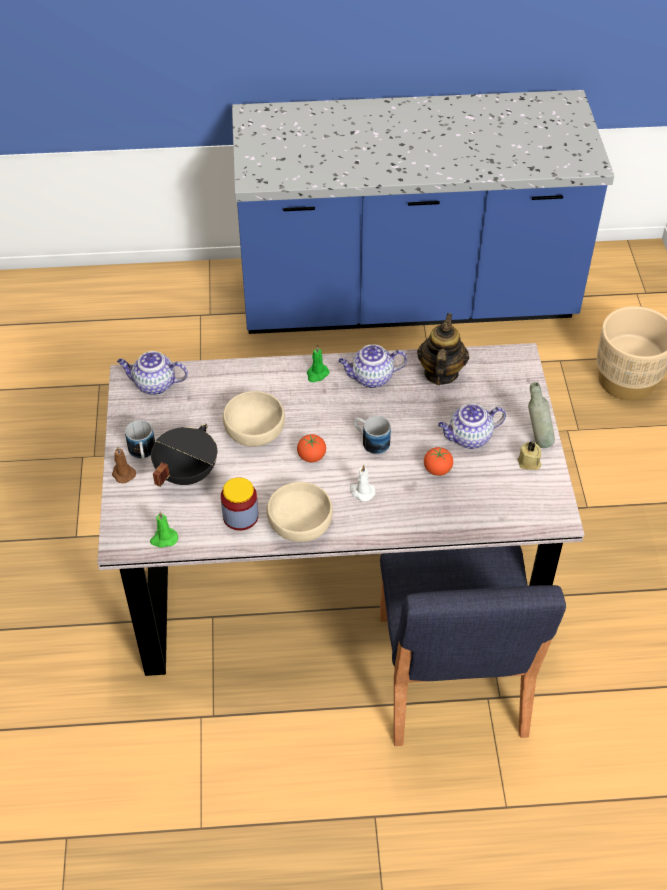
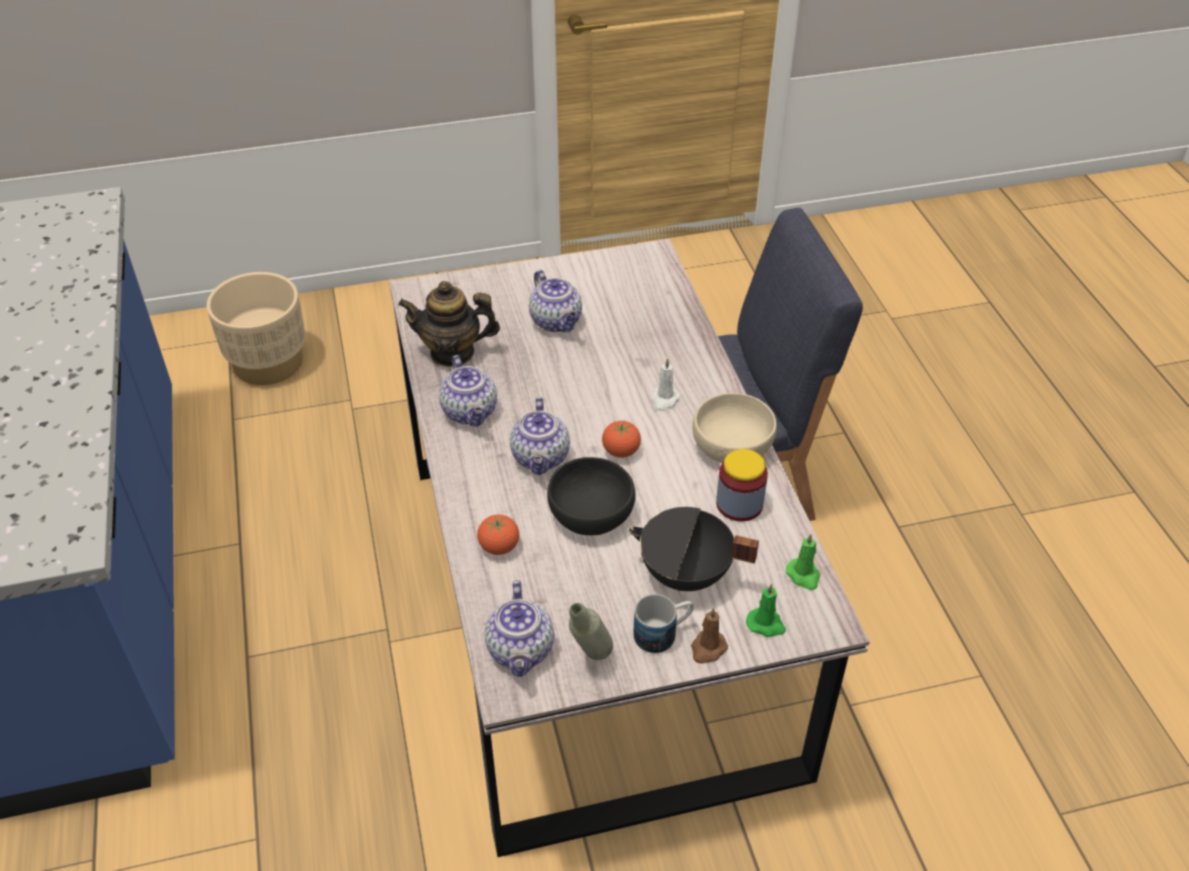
camera: 100 degrees left, 5 degrees down
beige bowl [223,391,285,447] -> black bowl [547,457,636,535]
green candle [307,345,329,382] -> green candle moved to [746,583,786,637]
mug [354,416,391,454] -> none
tomato [424,447,453,476] -> tomato moved to [477,515,519,555]
beige candle [518,442,541,470] -> none
grey bottle [528,382,555,448] -> grey bottle moved to [569,603,613,660]
none -> teapot [510,397,570,475]

